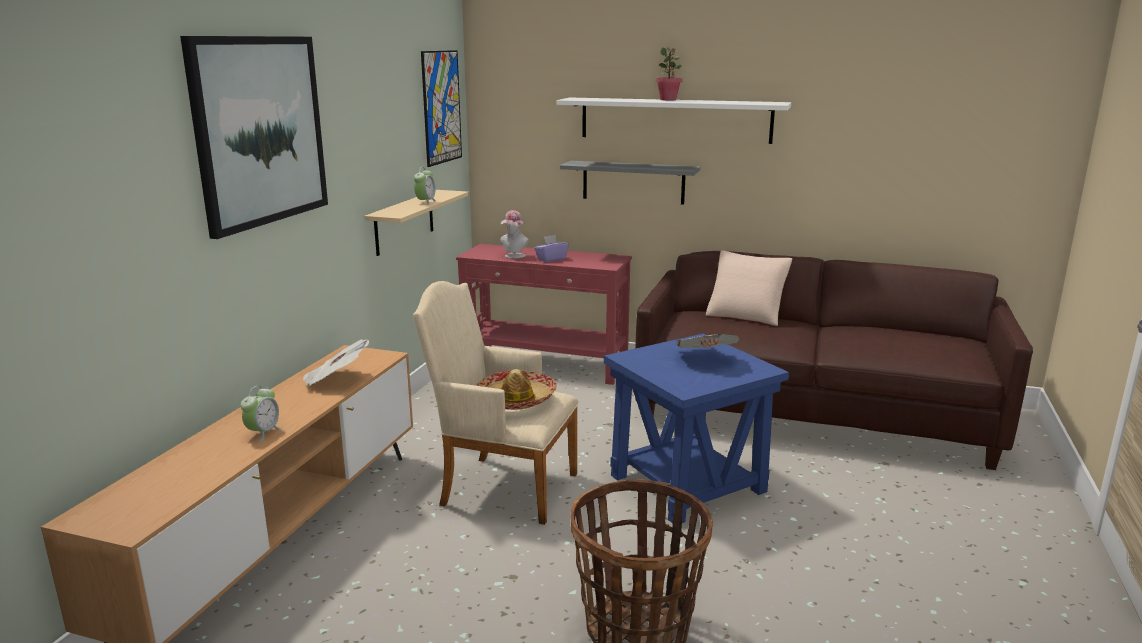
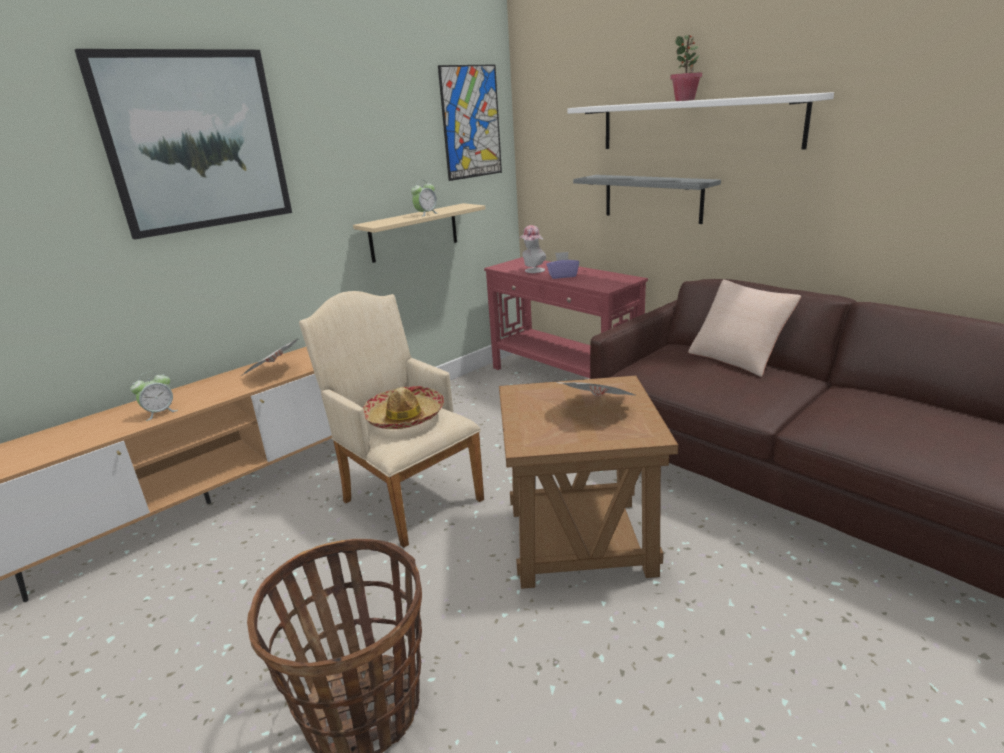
camera: 30 degrees right, 5 degrees up
blue side table [604,334,789,523] -> brown side table [499,376,678,589]

